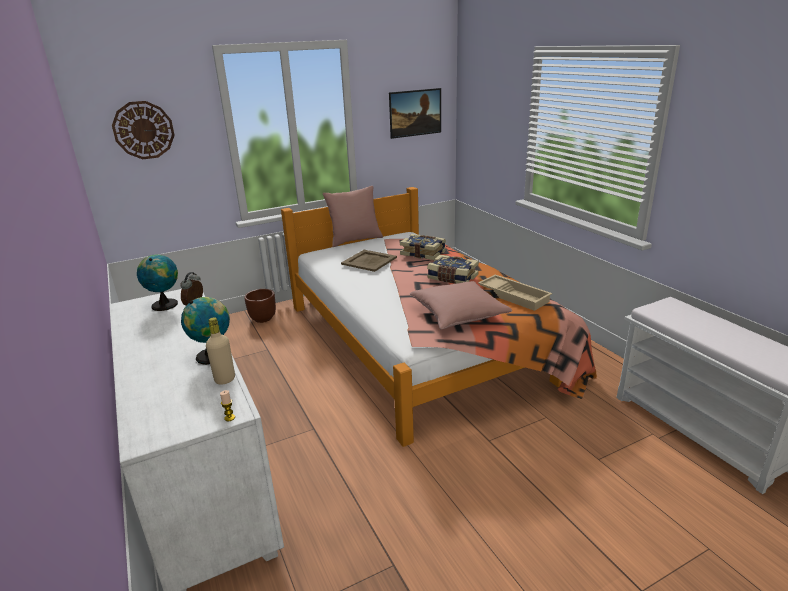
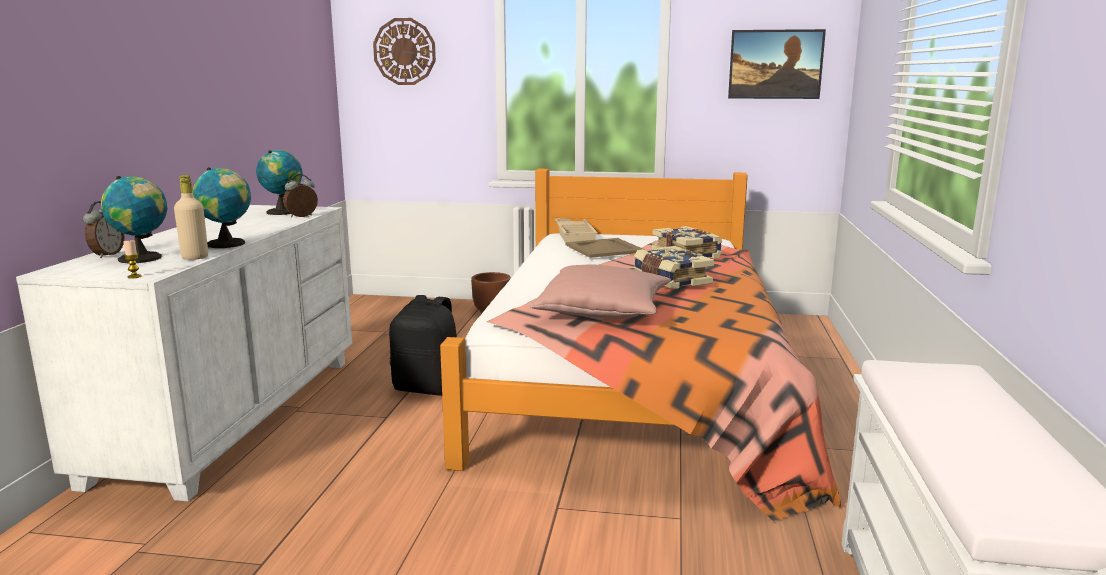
camera: 35 degrees right, 10 degrees down
pink pillow [323,186,383,247] -> none
beige tray [478,275,552,311] -> beige tray moved to [554,219,598,243]
none -> alarm clock [83,201,124,258]
none -> globe [101,176,167,264]
none -> black backpack [389,295,457,396]

